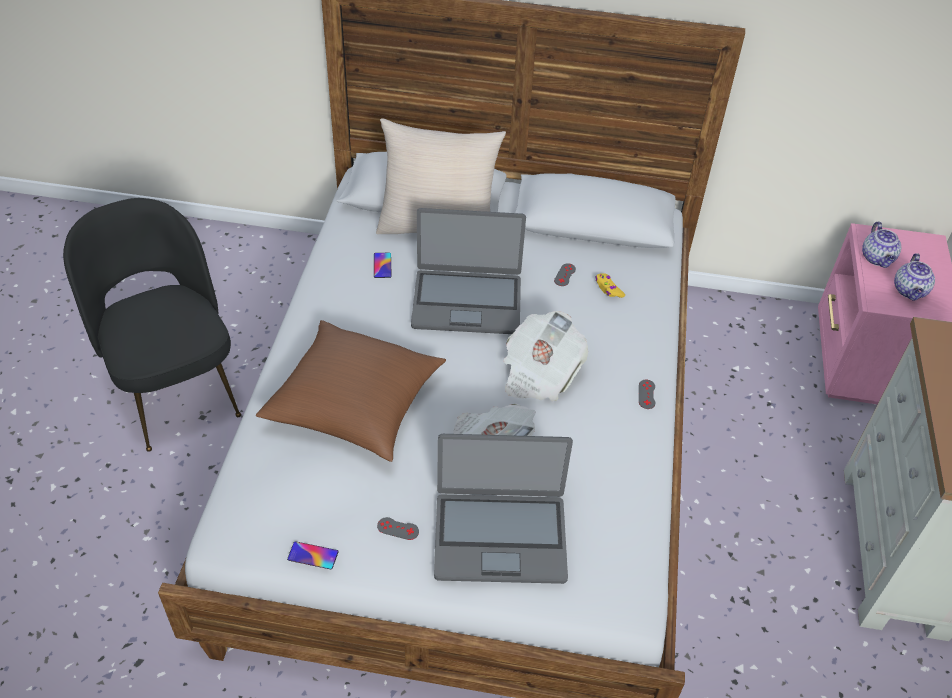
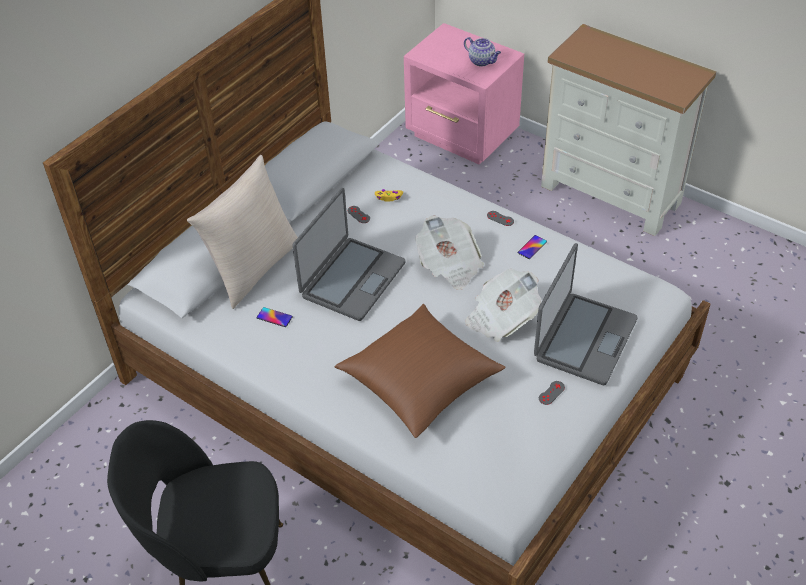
camera: 60 degrees left, 0 degrees up
phone [287,541,338,569] -> phone moved to [518,235,547,259]
teapot [862,222,901,268] -> none

